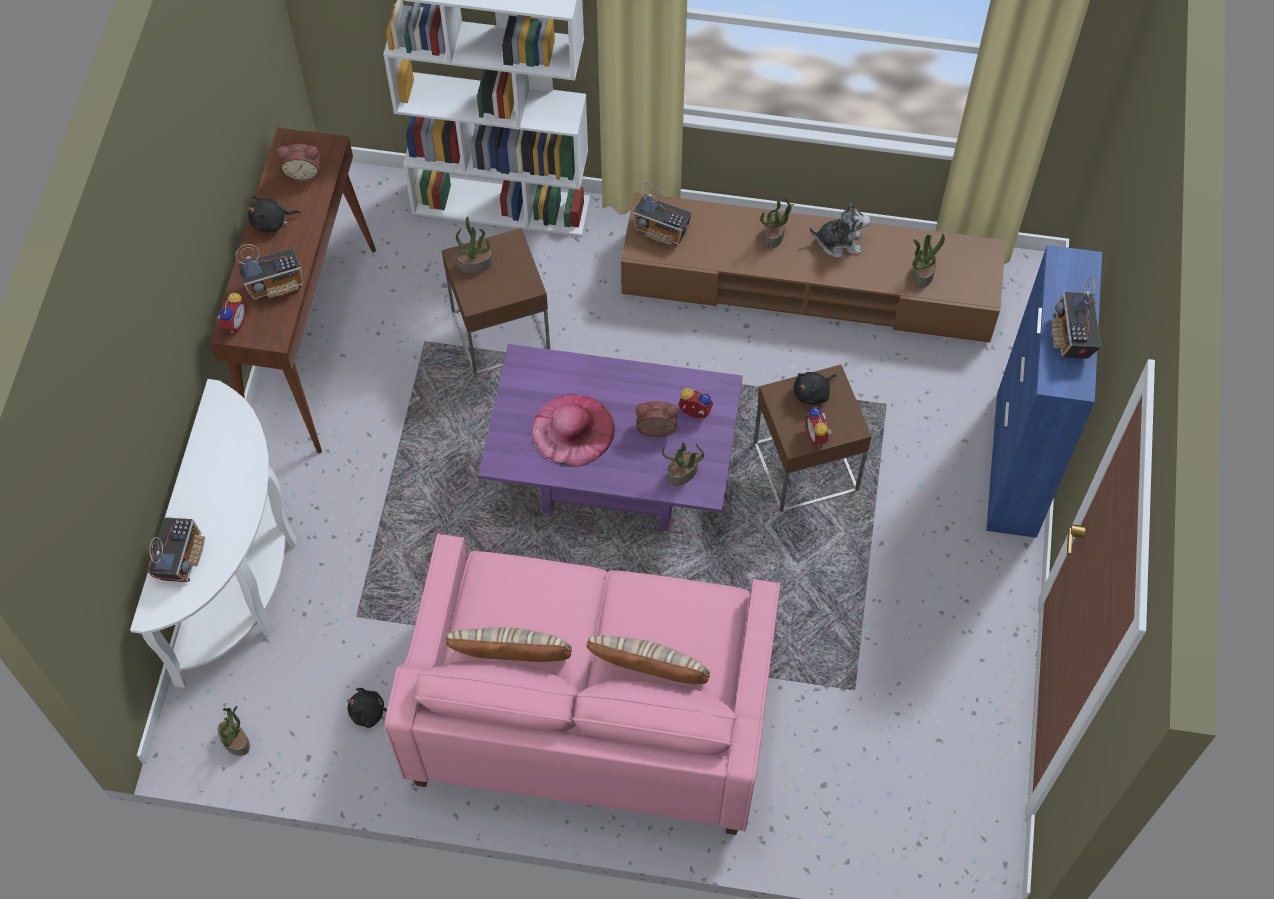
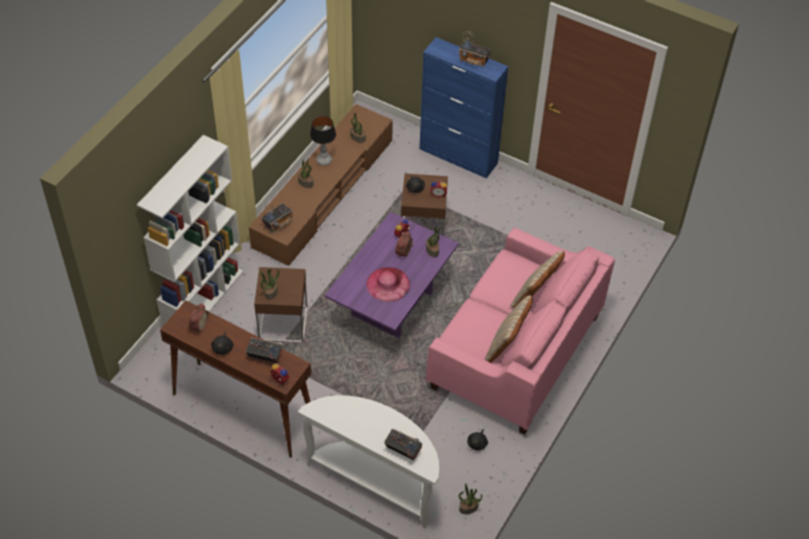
camera: 70 degrees left, 10 degrees down
radio [236,244,304,302] -> radio turned 75 degrees counterclockwise [246,338,282,364]
plush toy [809,203,871,258] -> table lamp [310,116,336,166]

